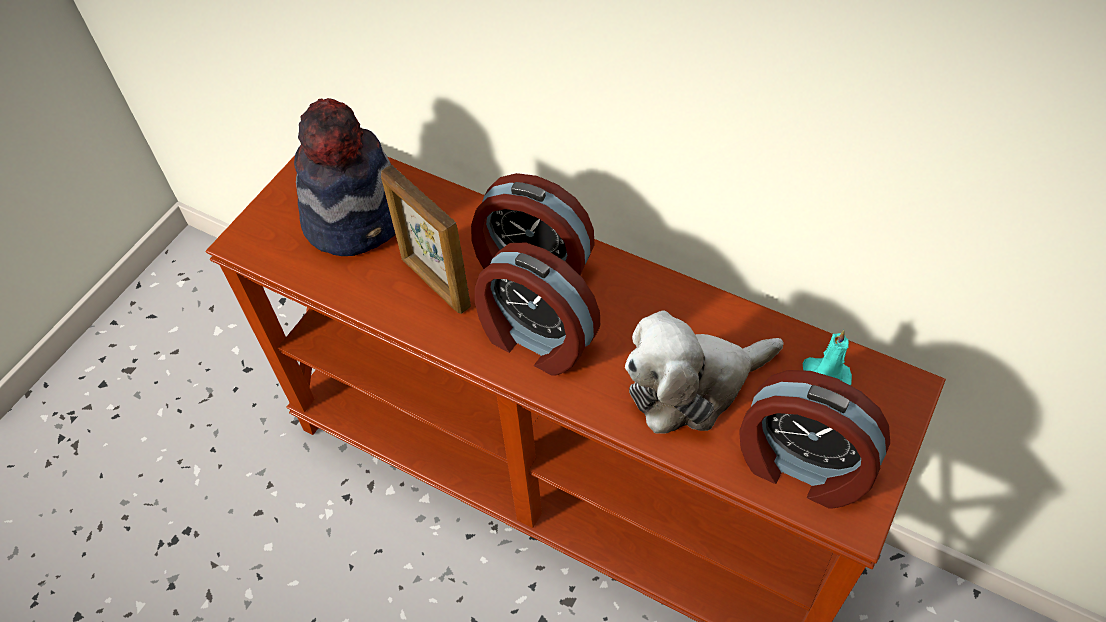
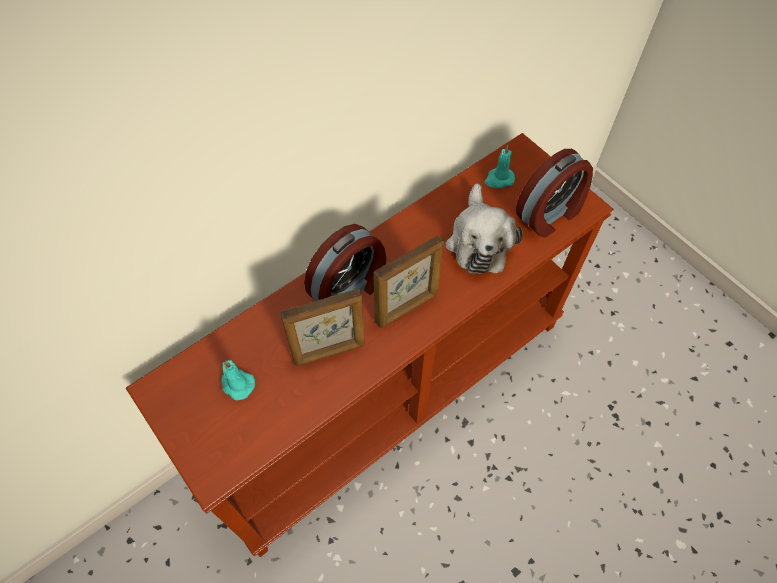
camera: 70 degrees left, 5 degrees up
hat [294,98,396,256] -> turquoise candle [221,360,255,400]
alarm clock [475,243,600,376] -> picture frame [373,235,444,328]

